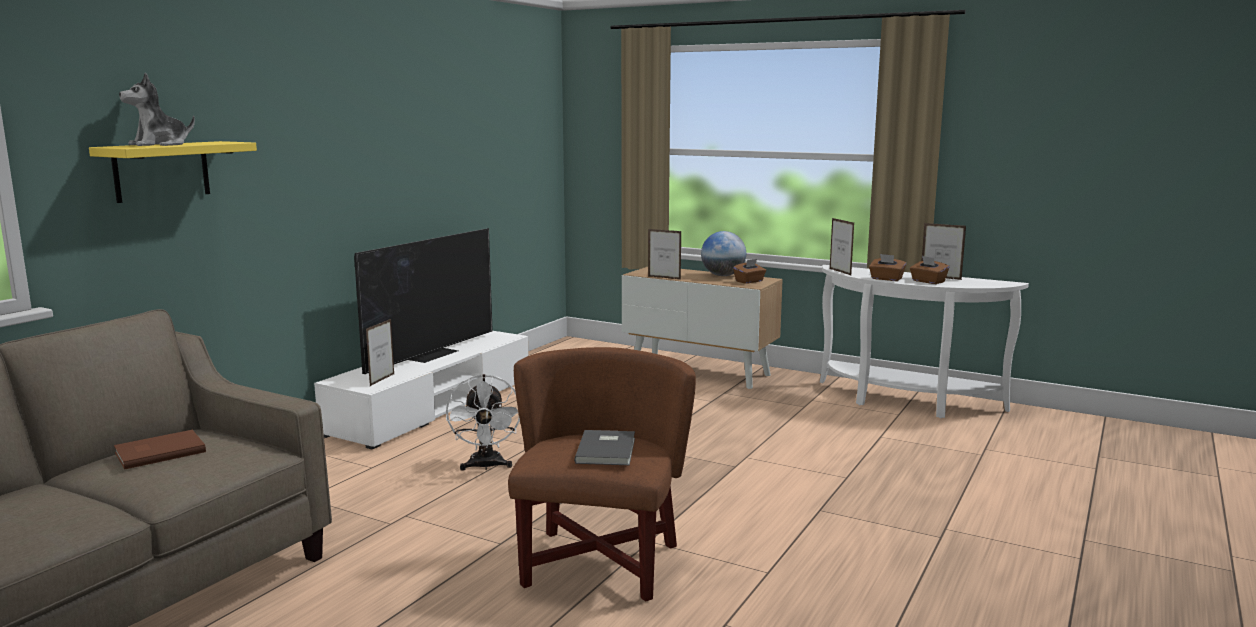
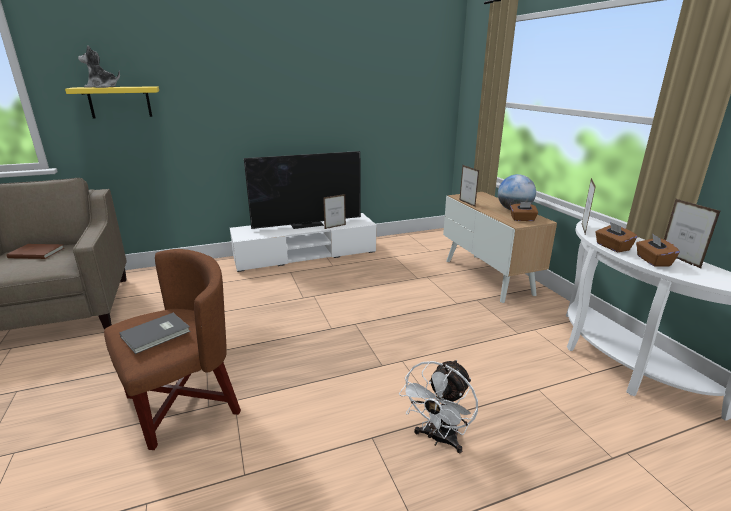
camera: 40 degrees right, 10 degrees up
picture frame [366,319,394,386] -> picture frame moved to [323,194,346,229]
white fan [446,374,520,471] -> white fan moved to [399,360,478,453]

